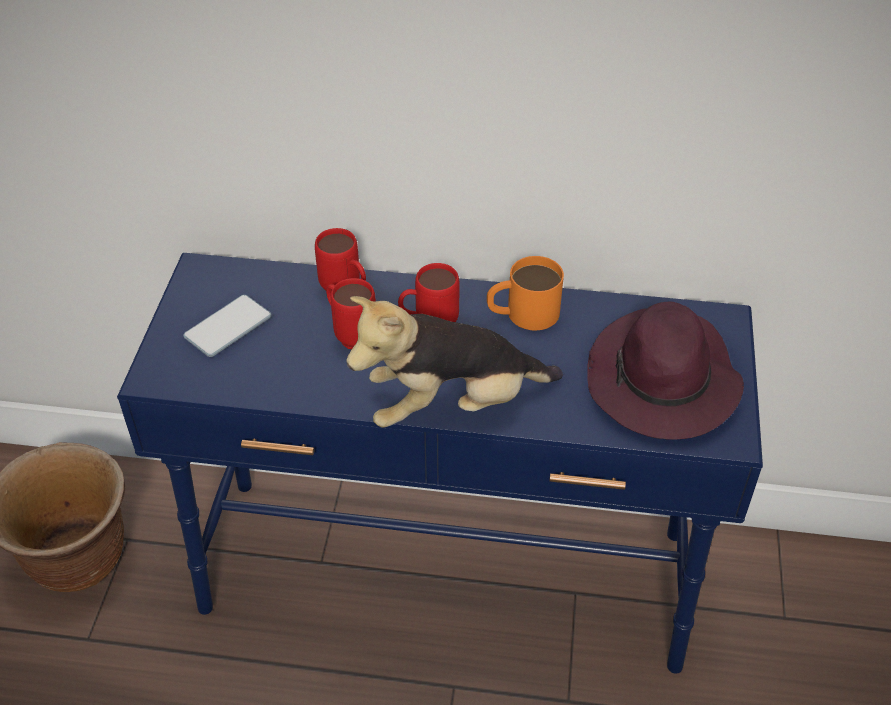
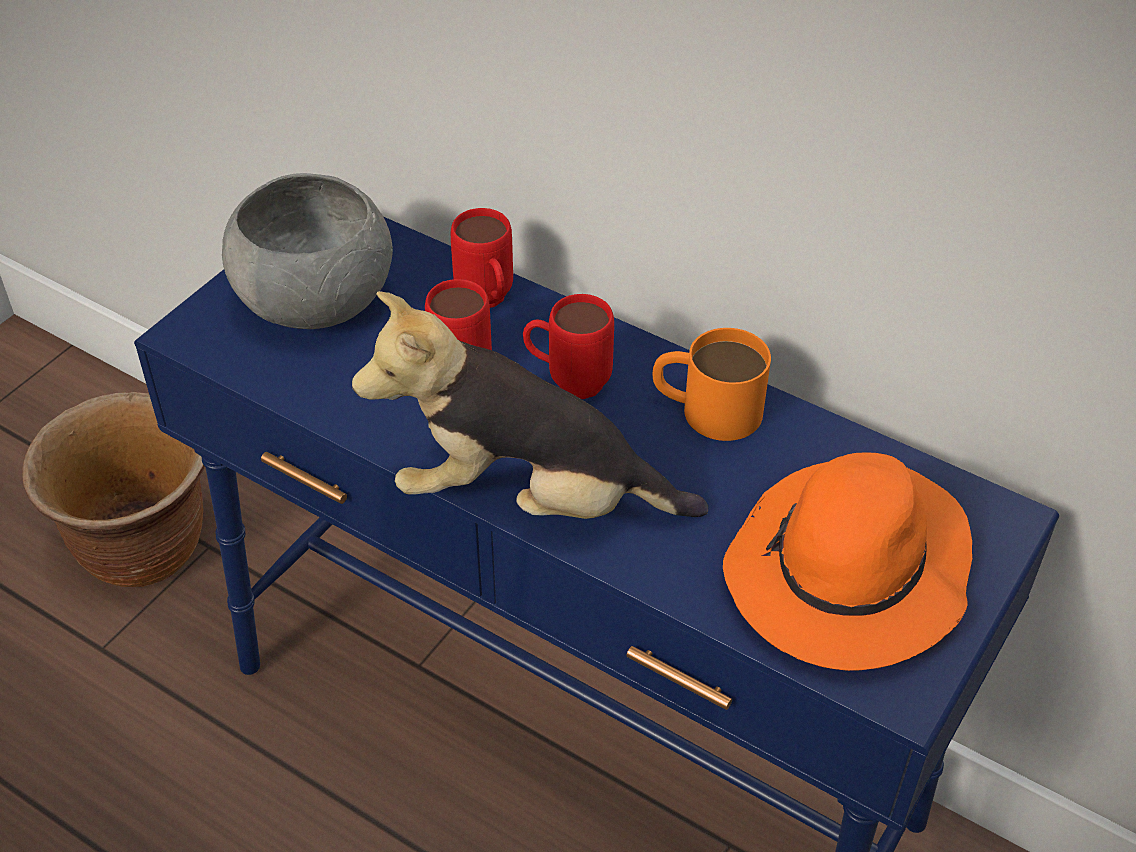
camera: 25 degrees right, 0 degrees up
phone [183,295,271,357] -> grey bowl [222,173,393,329]
purple hat [587,302,744,440] -> orange hat [723,452,972,671]

